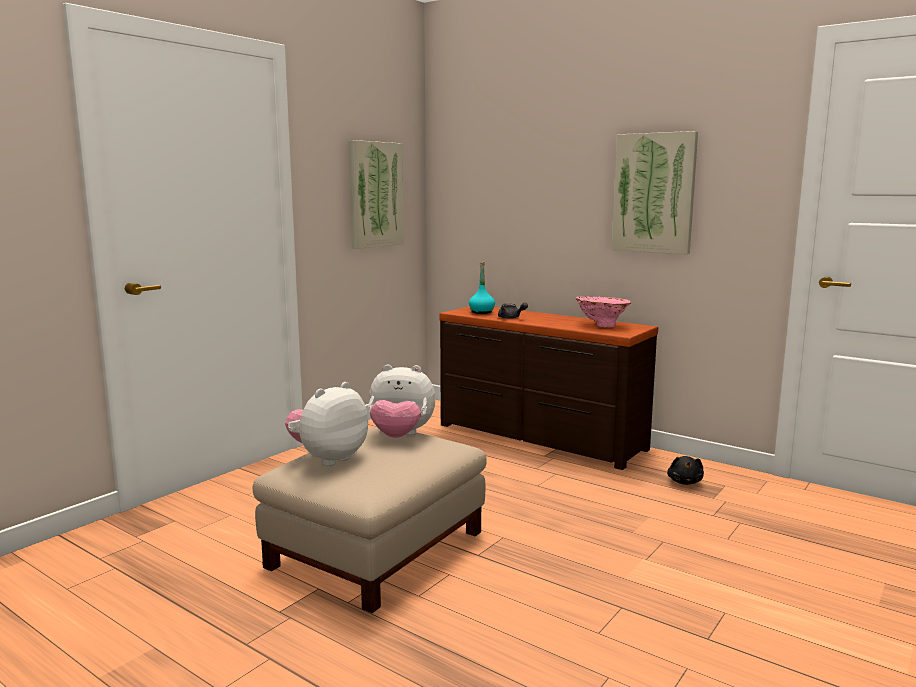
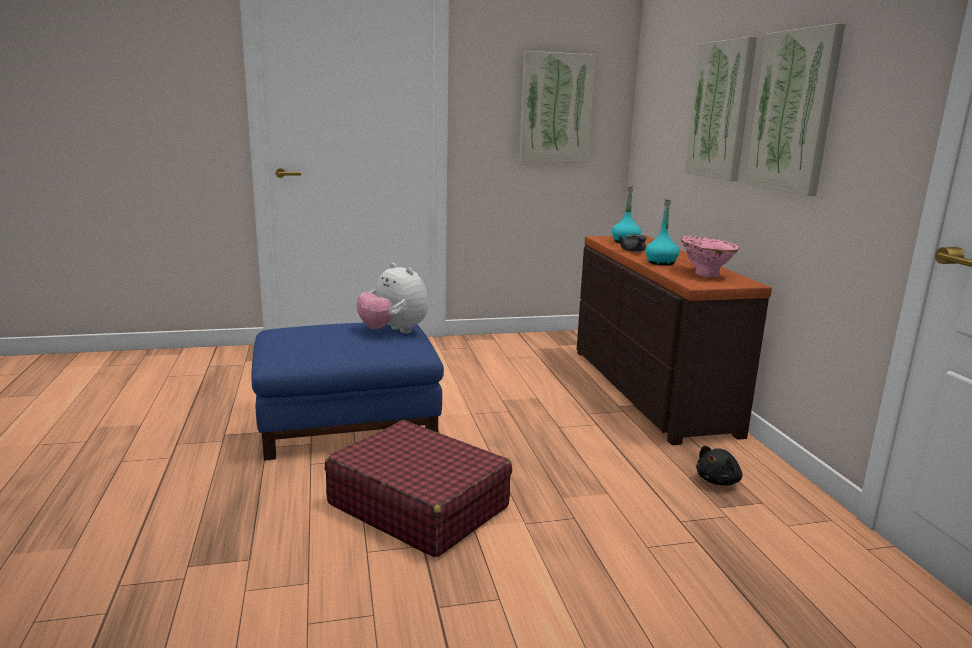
camera: 40 degrees right, 5 degrees up
beige ottoman [253,426,487,613] -> blue ottoman [251,323,444,461]
plush toy [285,382,368,466] -> none
none -> red suitcase [325,420,512,558]
none -> turquoise bottle [645,199,679,265]
none -> picture [685,36,757,181]

